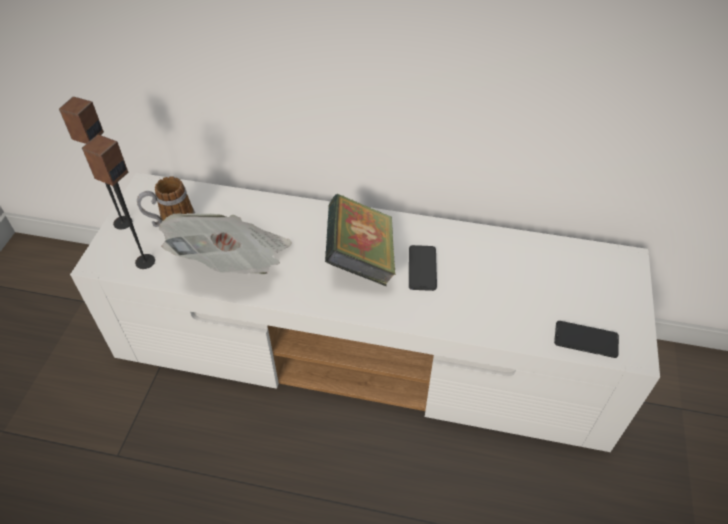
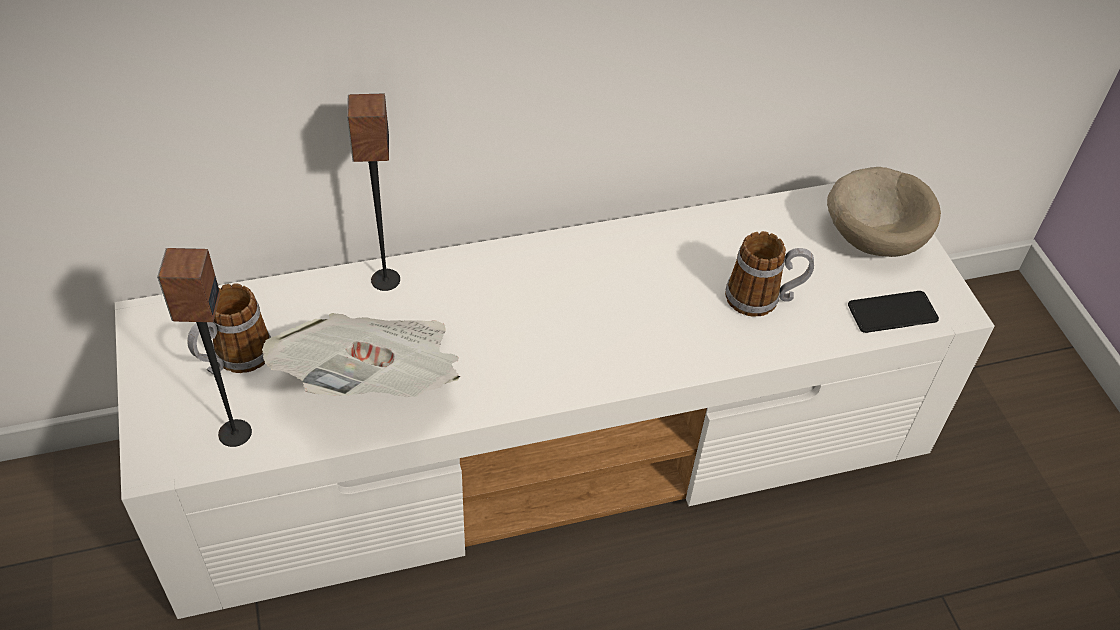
camera: 30 degrees left, 0 degrees up
speaker [59,97,132,229] -> speaker moved to [347,94,400,291]
book [325,194,396,286] -> none
phone [409,245,437,291] -> none
none -> mug [725,231,814,317]
none -> beige bowl [827,167,941,257]

